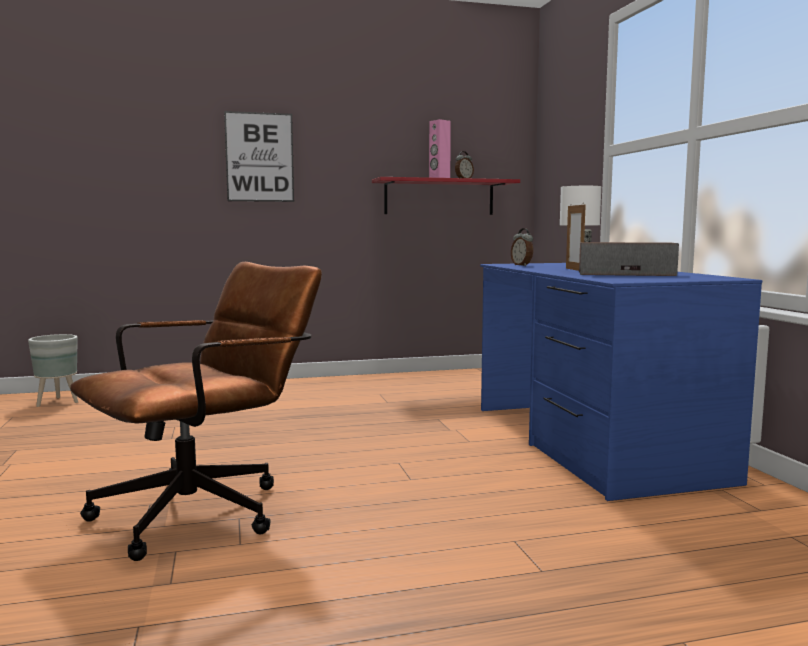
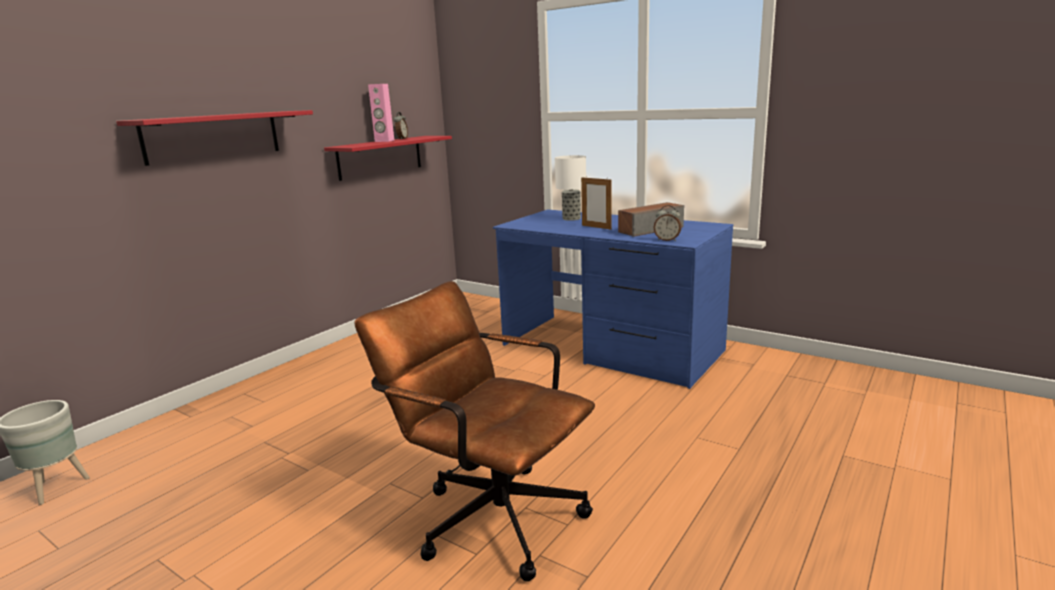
camera: 40 degrees left, 10 degrees up
brown office chair [70,262,322,561] -> brown office chair turned 60 degrees counterclockwise [354,281,595,582]
picture [224,111,294,202] -> red shelf [116,110,313,166]
alarm clock [511,228,533,266] -> alarm clock moved to [654,205,682,241]

